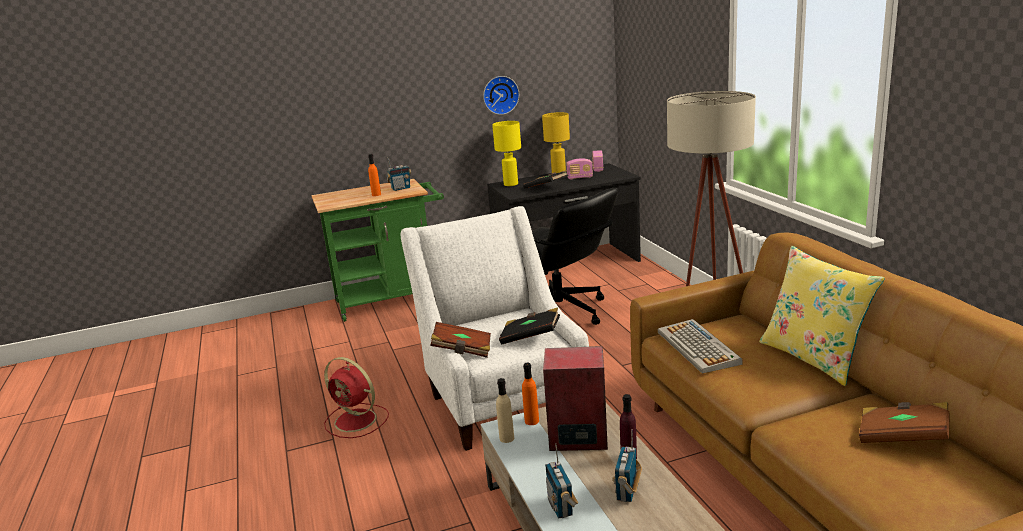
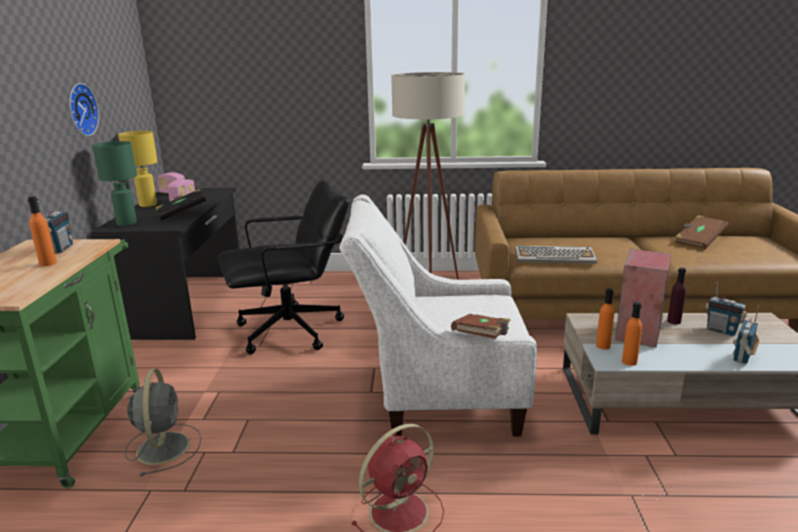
camera: 70 degrees left, 0 degrees up
yellow table lamp [492,121,521,186] -> green table lamp [92,141,137,226]
beige bottle [496,378,514,443] -> orange bottle [622,302,642,366]
black book [499,308,560,345] -> none
radio [545,443,578,519] -> radio turned 120 degrees clockwise [733,305,760,364]
yellow pillow [759,246,885,386] -> none
none -> grey fan [125,369,201,476]

